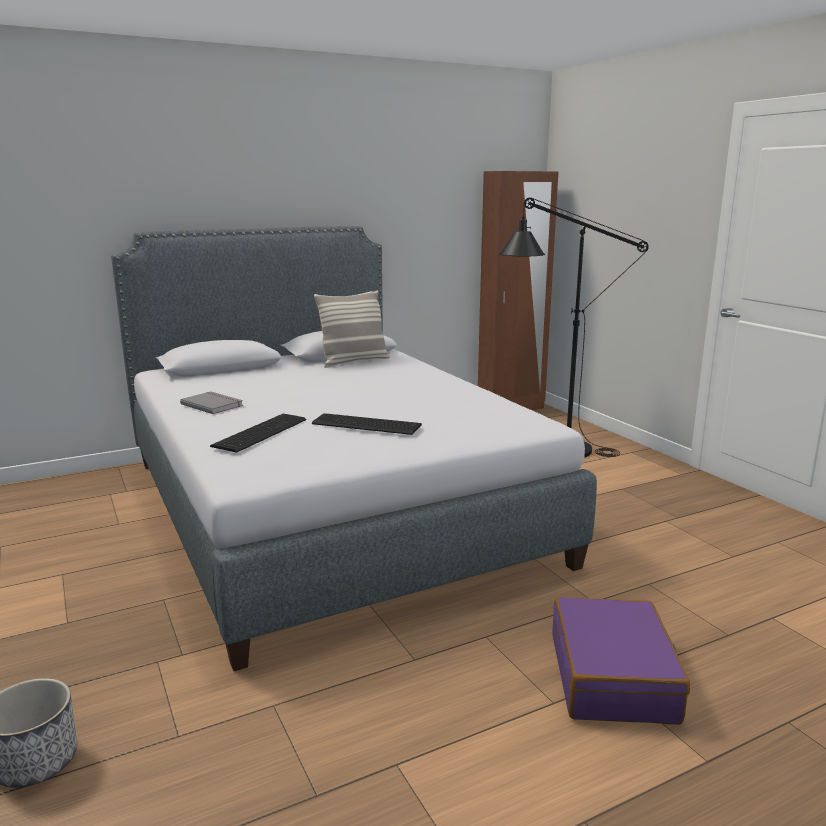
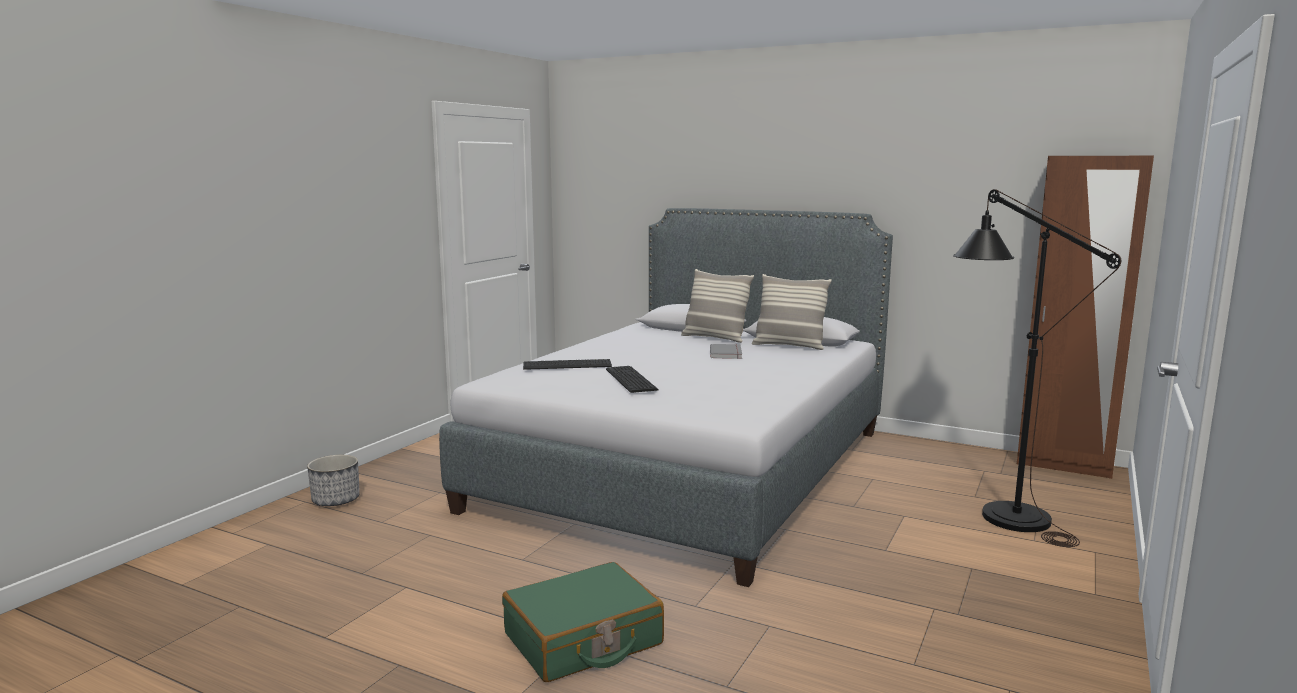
camera: 55 degrees right, 5 degrees down
grey book [180,391,243,414] -> grey book moved to [710,344,742,359]
purple suitcase [552,597,690,725] -> green suitcase [502,562,664,682]
none -> pillow [681,269,754,343]

